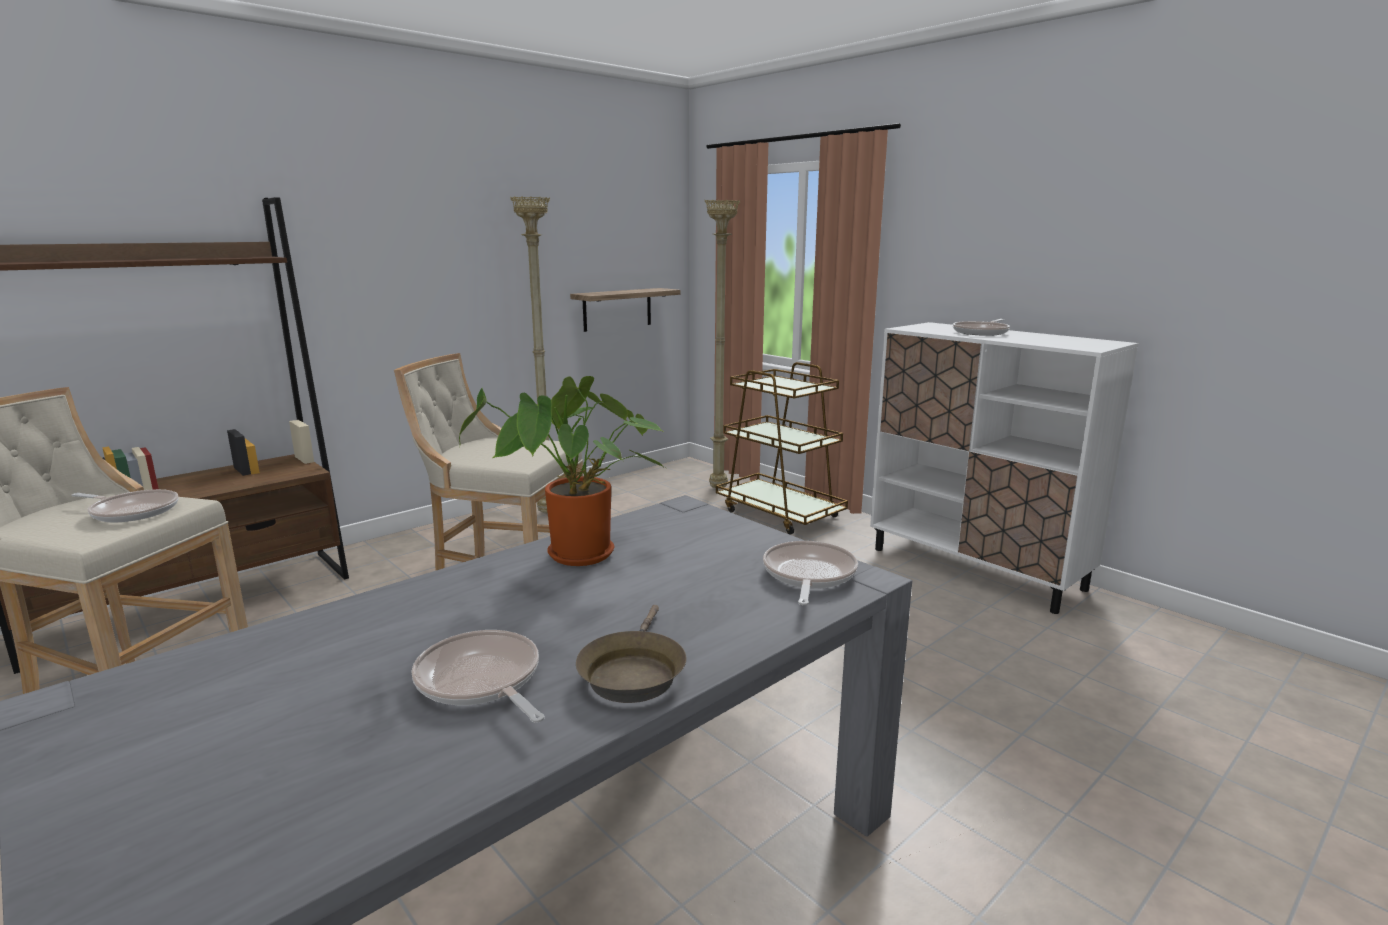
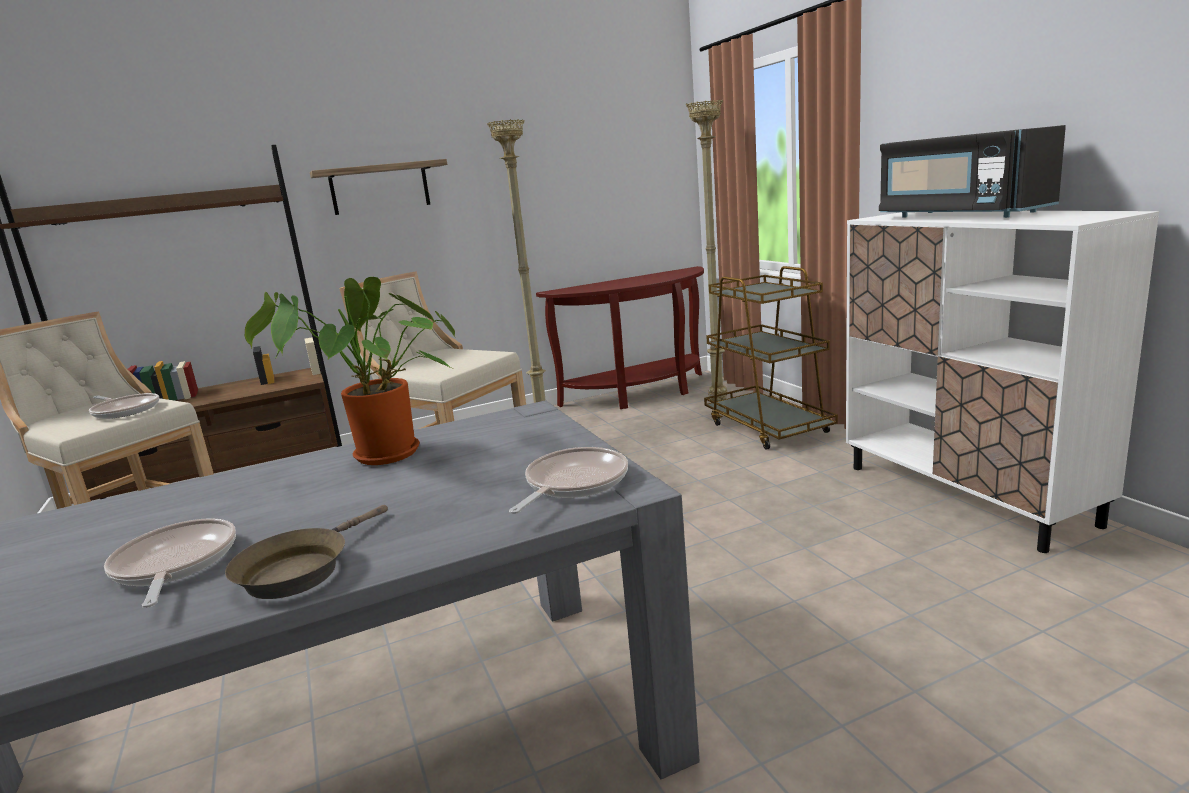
camera: 20 degrees right, 0 degrees up
shelf [570,288,680,332] -> shelf moved to [310,159,447,215]
frying pan [953,319,1010,336] -> black microwave [879,125,1066,218]
none -> brown console table [536,266,704,409]

